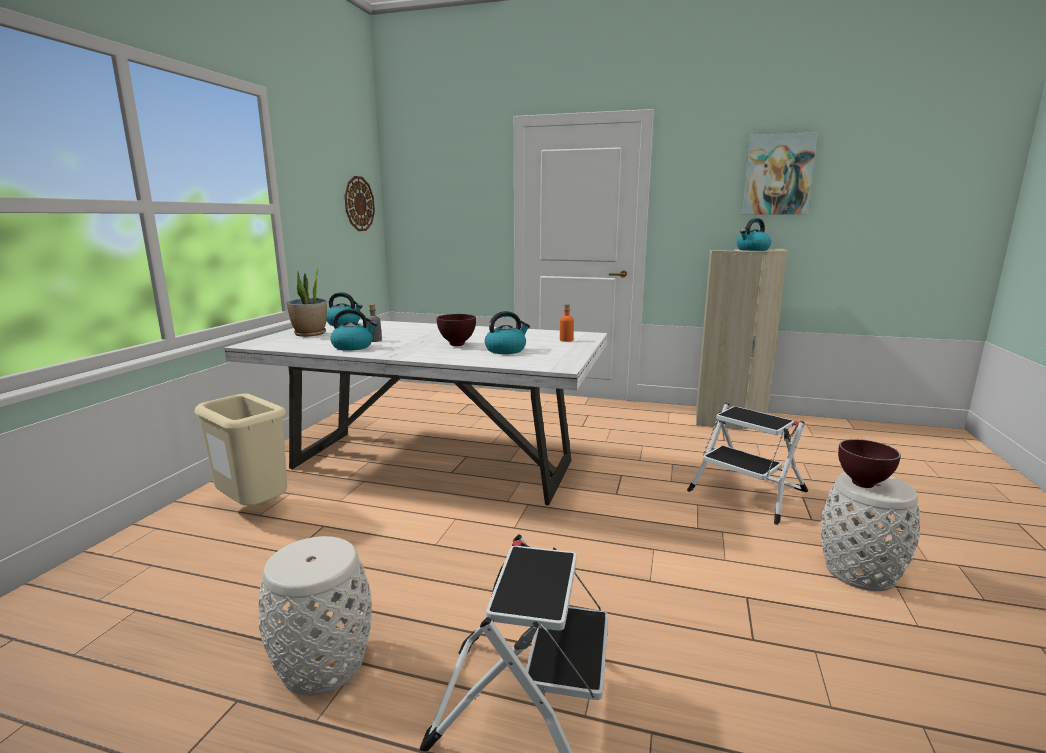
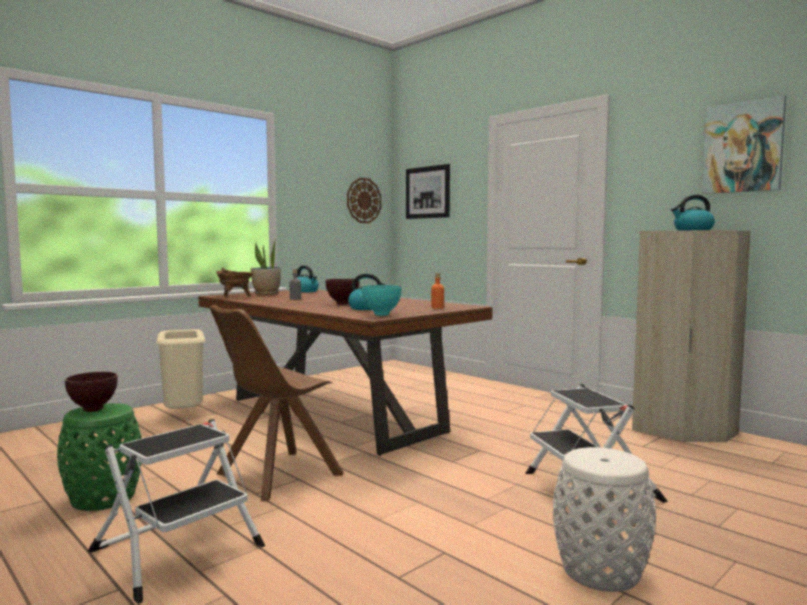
camera: 30 degrees right, 10 degrees down
white dining table [224,320,607,506] -> brown dining table [198,290,493,456]
white stool [258,536,372,696] -> green stool [57,403,142,511]
kettle [330,309,378,351] -> none
brown bowl [838,439,901,488] -> brown bowl moved to [65,372,118,412]
none -> brown chair [210,305,344,501]
none -> brown cooking pot [216,267,254,296]
none -> turquoise bowl [362,285,402,316]
none -> picture [406,164,450,219]

